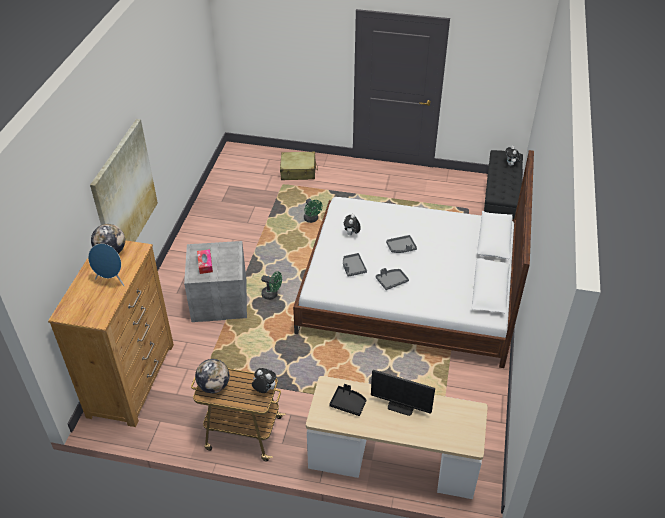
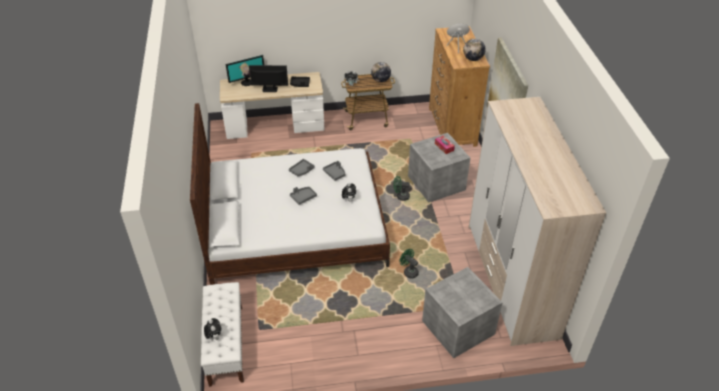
camera: 160 degrees right, 0 degrees up
beige suitcase [280,151,318,180] -> grey storage box [422,267,503,358]
black bench [484,150,523,222] -> white bench [201,282,244,387]
none -> monitor [226,55,264,86]
none -> wardrobe [469,97,606,346]

